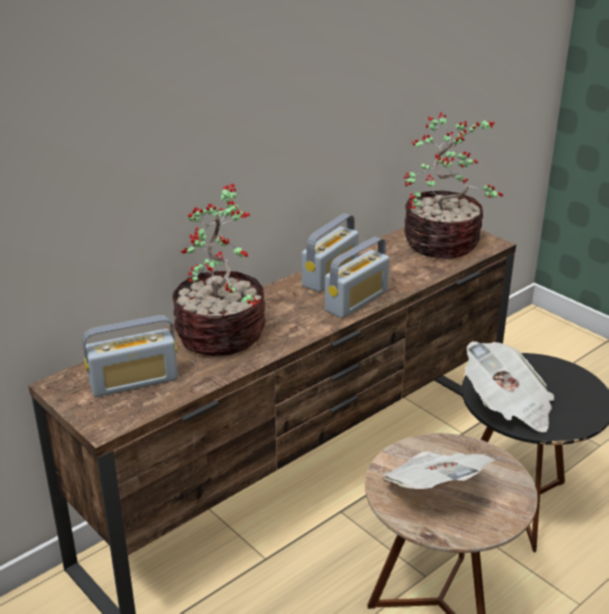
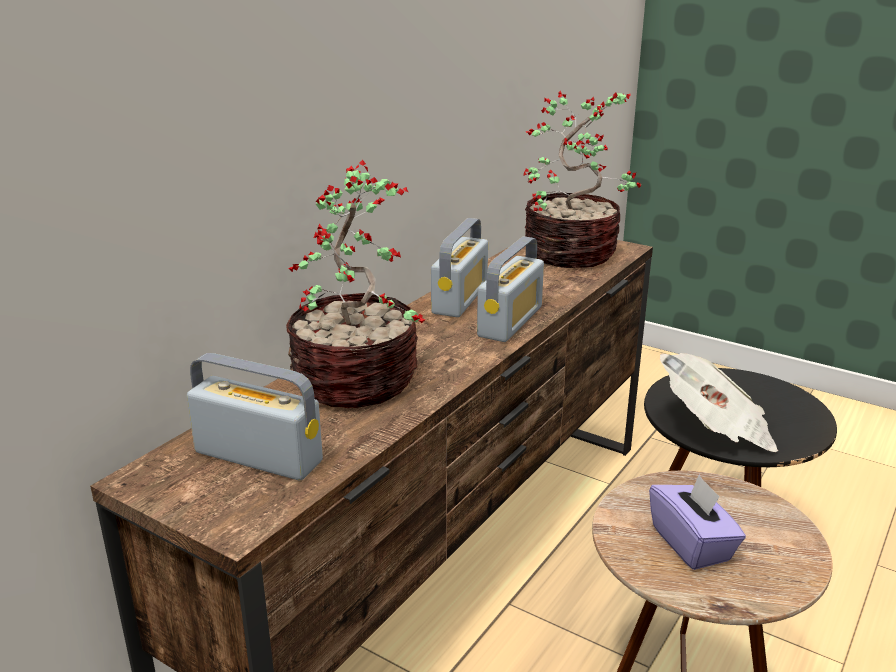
camera: 15 degrees left, 5 degrees down
radio [83,315,178,397] -> radio turned 120 degrees counterclockwise [187,353,323,480]
newspaper [381,451,495,489] -> purple tissue box [649,475,746,570]

